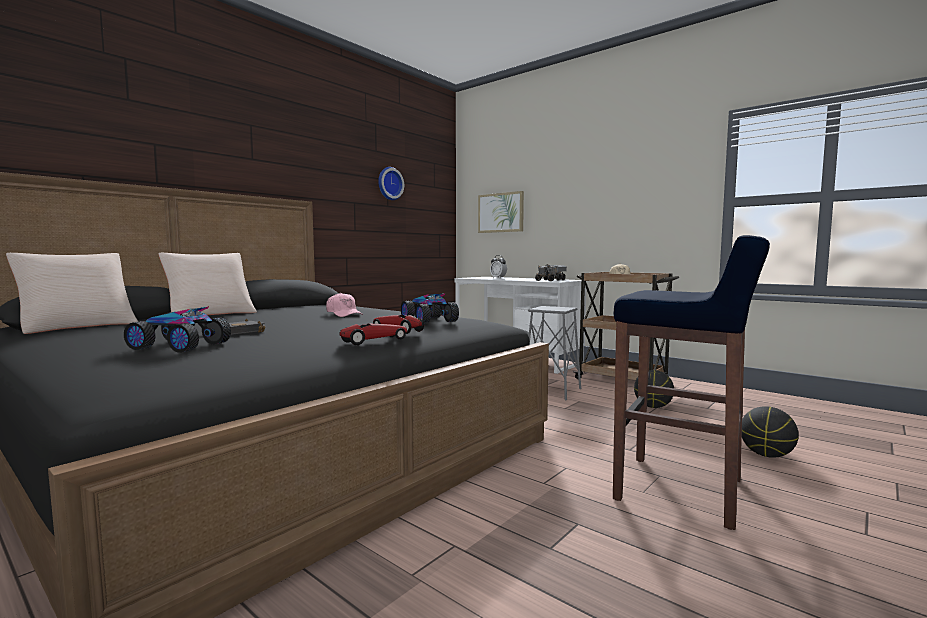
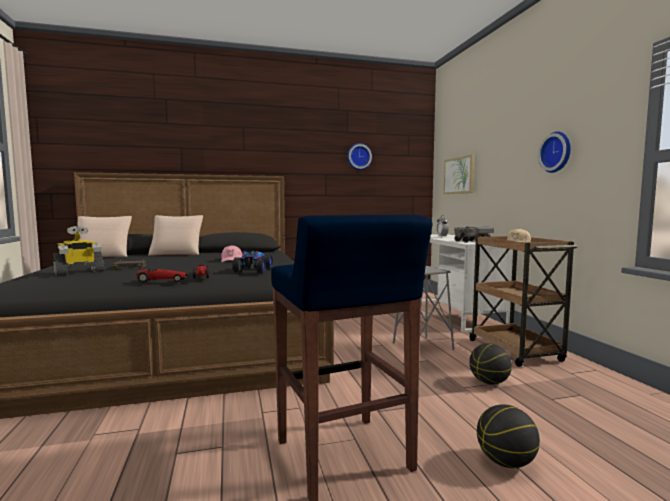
camera: 35 degrees right, 0 degrees up
toy car [124,306,231,353] -> toy robot [53,226,105,276]
none -> wall clock [538,131,571,173]

